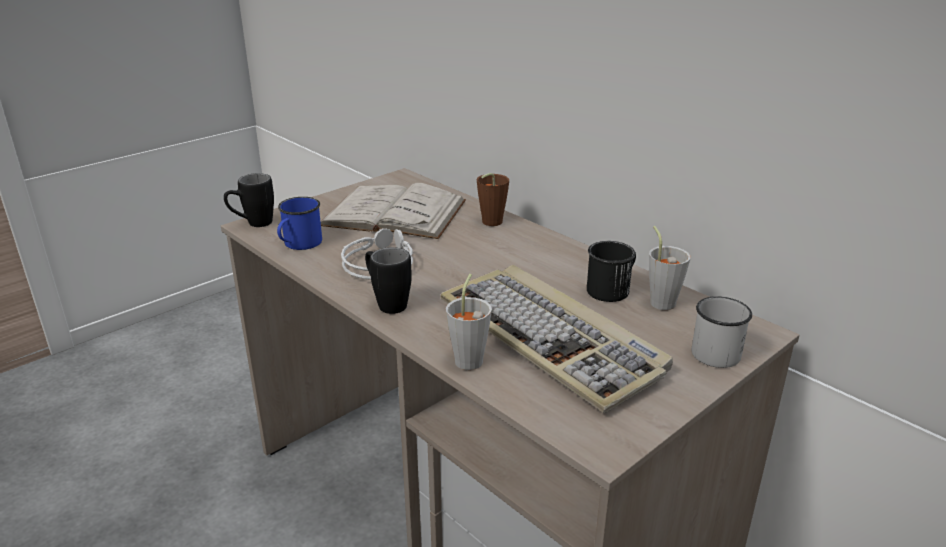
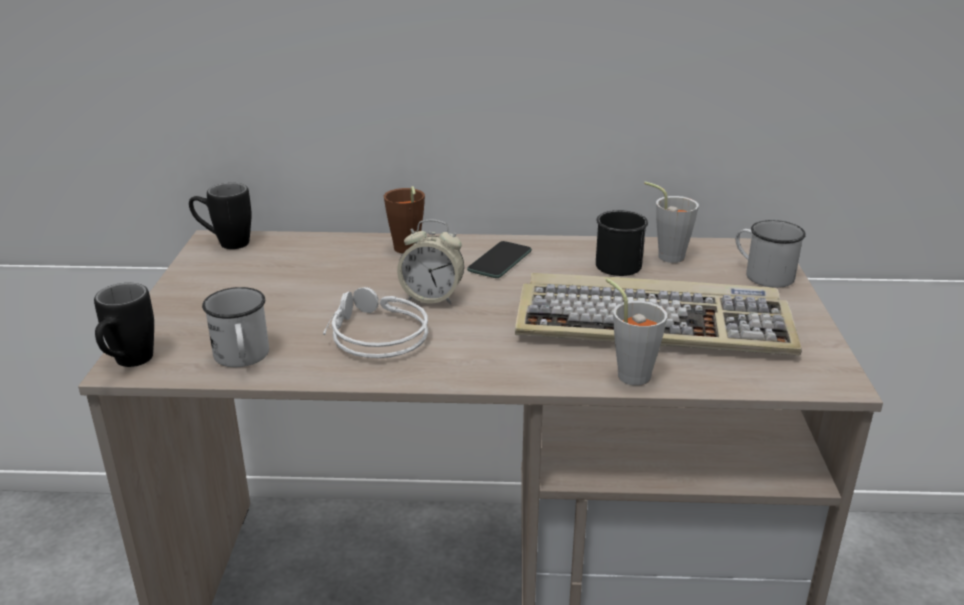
camera: 45 degrees left, 0 degrees up
blue mug [277,197,322,250] -> white mug [202,287,269,367]
white book [321,183,466,239] -> none
black mug [365,247,412,314] -> black mug moved to [189,183,252,249]
none -> alarm clock [397,219,464,305]
none -> phone [467,241,532,278]

